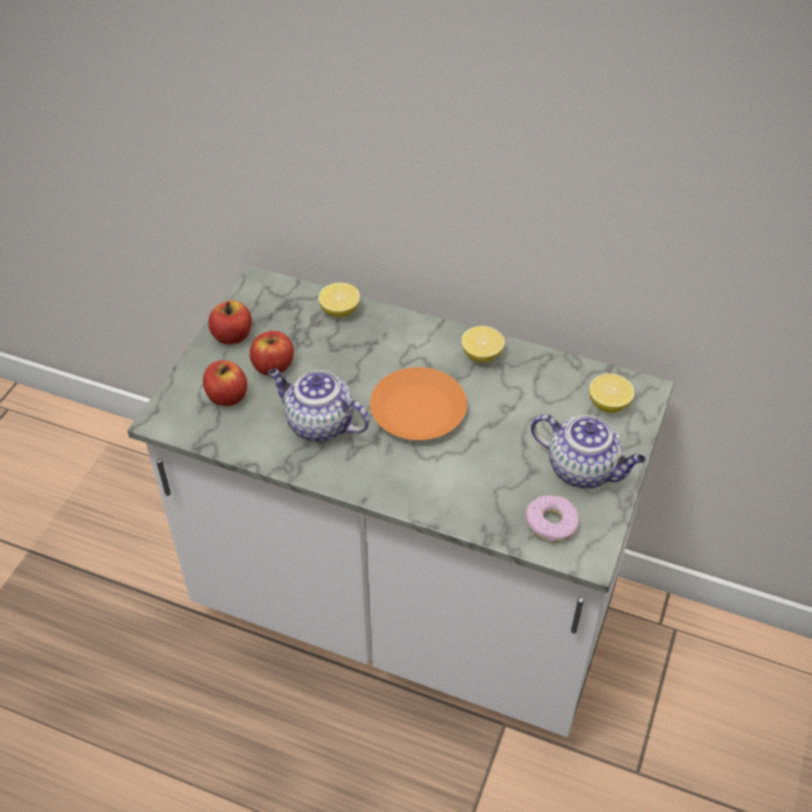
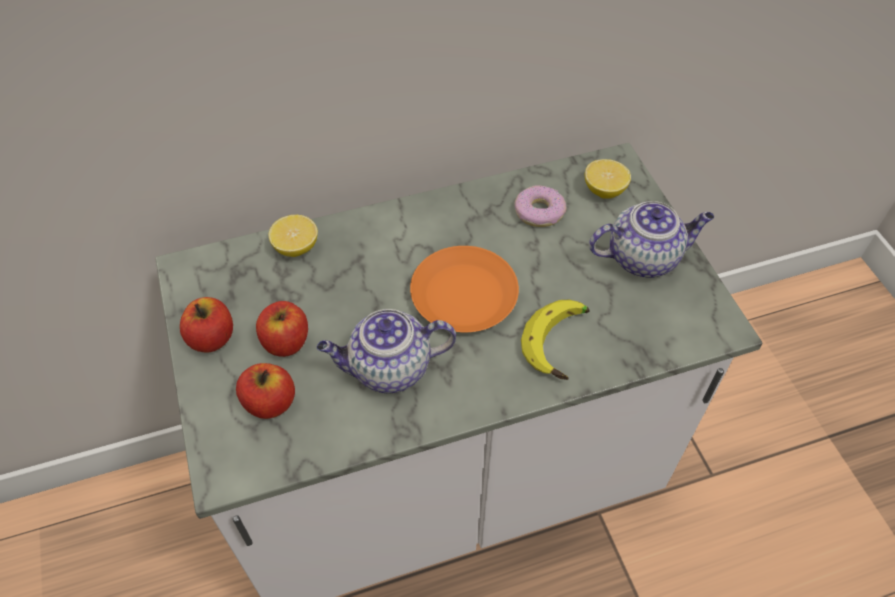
camera: 40 degrees left, 5 degrees up
lemon [461,326,505,362] -> none
donut [525,496,580,542] -> donut moved to [514,185,566,227]
none -> banana [521,300,590,380]

